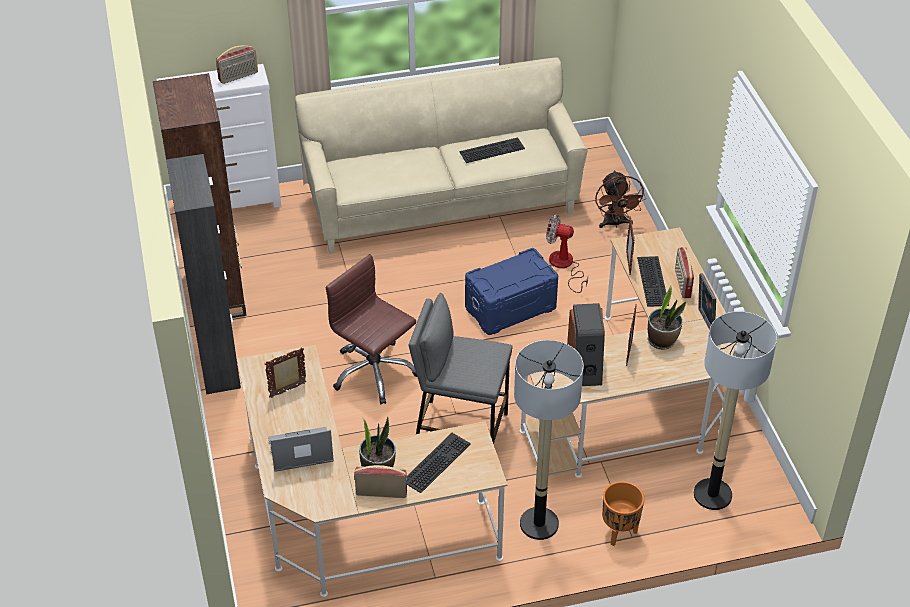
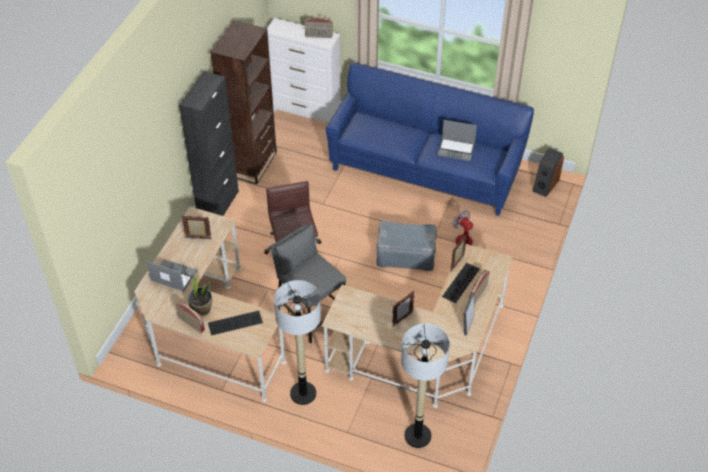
camera: 35 degrees right, 5 degrees up
beige sofa [295,57,588,254] -> blue sofa [325,62,534,216]
keyboard [459,137,525,163] -> laptop [437,120,477,161]
blue storage box [465,248,558,335] -> grey storage box [376,221,437,271]
speaker [567,303,605,386] -> speaker moved to [532,148,564,197]
brown fan [595,170,646,228] -> none
orange planter [602,481,644,546] -> none
potted plant [648,286,686,350] -> none

